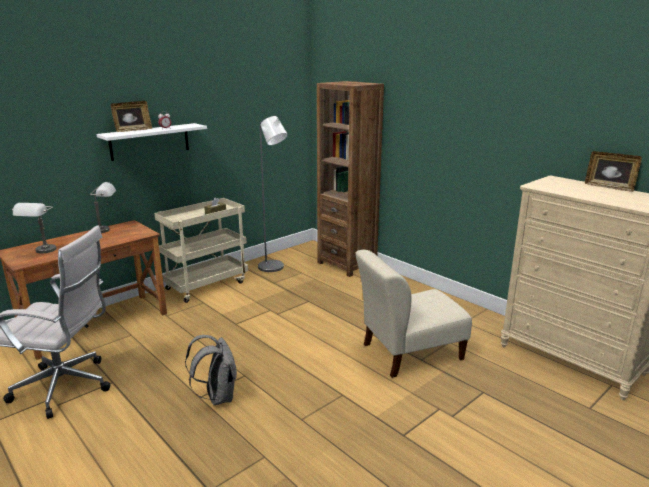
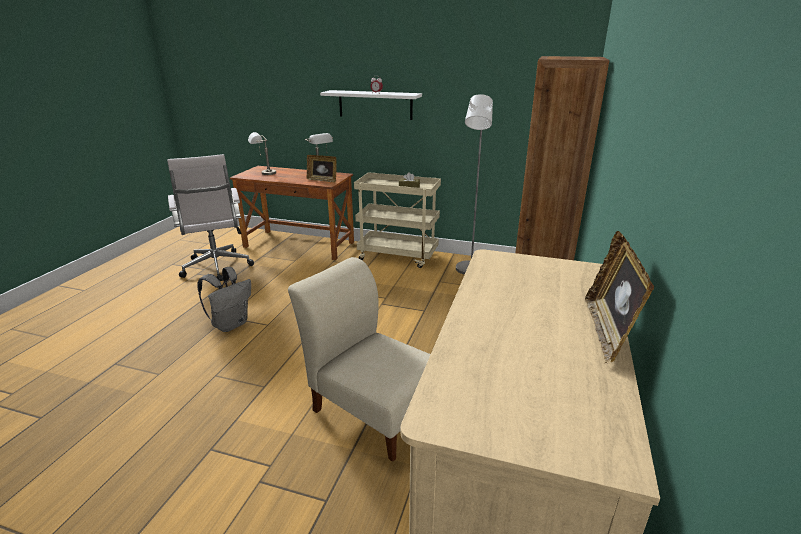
camera: 60 degrees right, 5 degrees up
picture frame [111,101,152,132] -> picture frame moved to [306,155,337,182]

